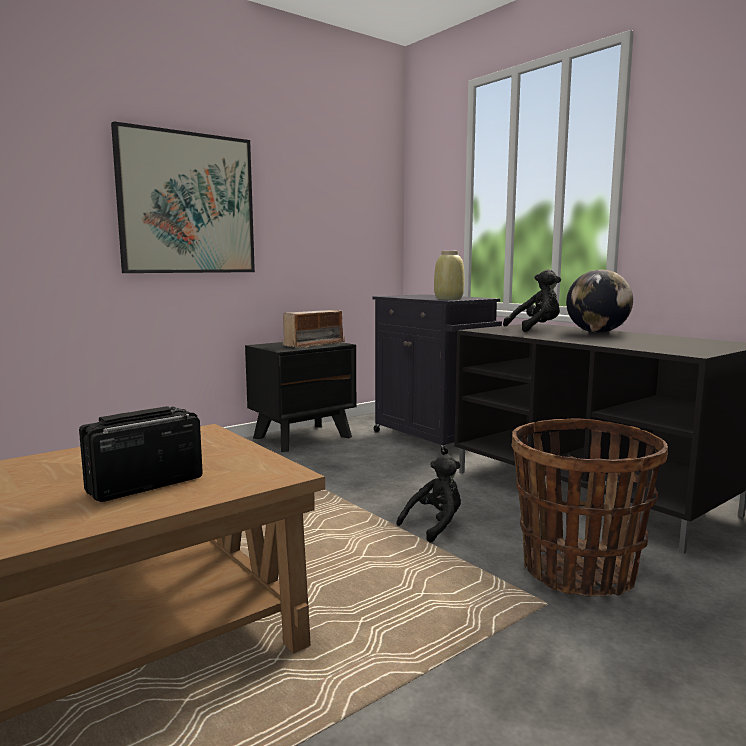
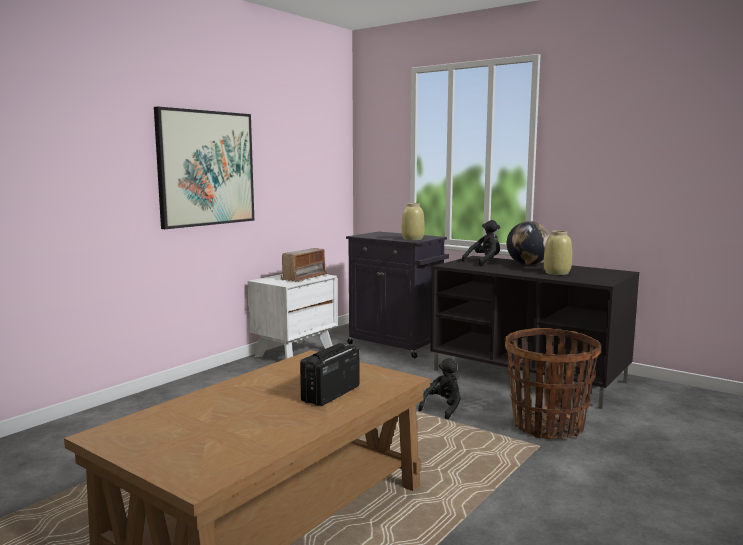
camera: 15 degrees left, 0 degrees up
black nightstand [245,342,356,452] -> white nightstand [248,274,337,359]
none -> beige vase [544,231,572,275]

